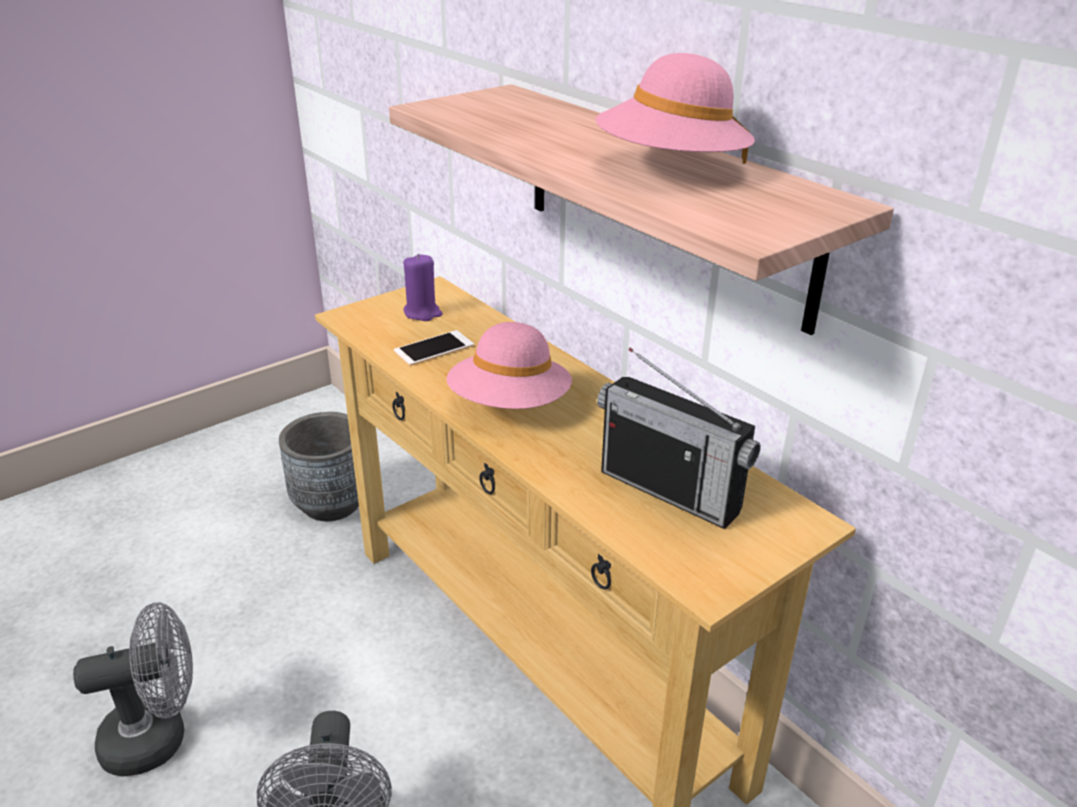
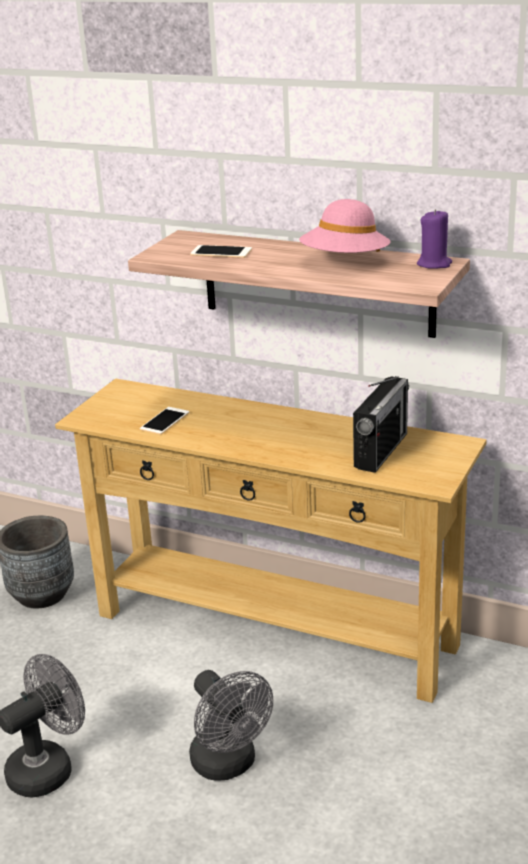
camera: 25 degrees left, 5 degrees down
purple candle [403,253,443,321] -> purple candle moved to [417,209,452,269]
pink hat [446,322,572,409] -> none
radio [597,348,761,529] -> radio turned 75 degrees counterclockwise [353,376,409,473]
none -> phone [190,245,252,258]

